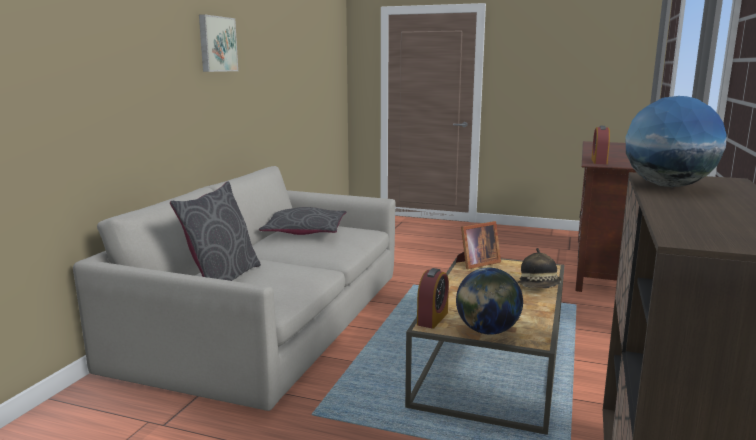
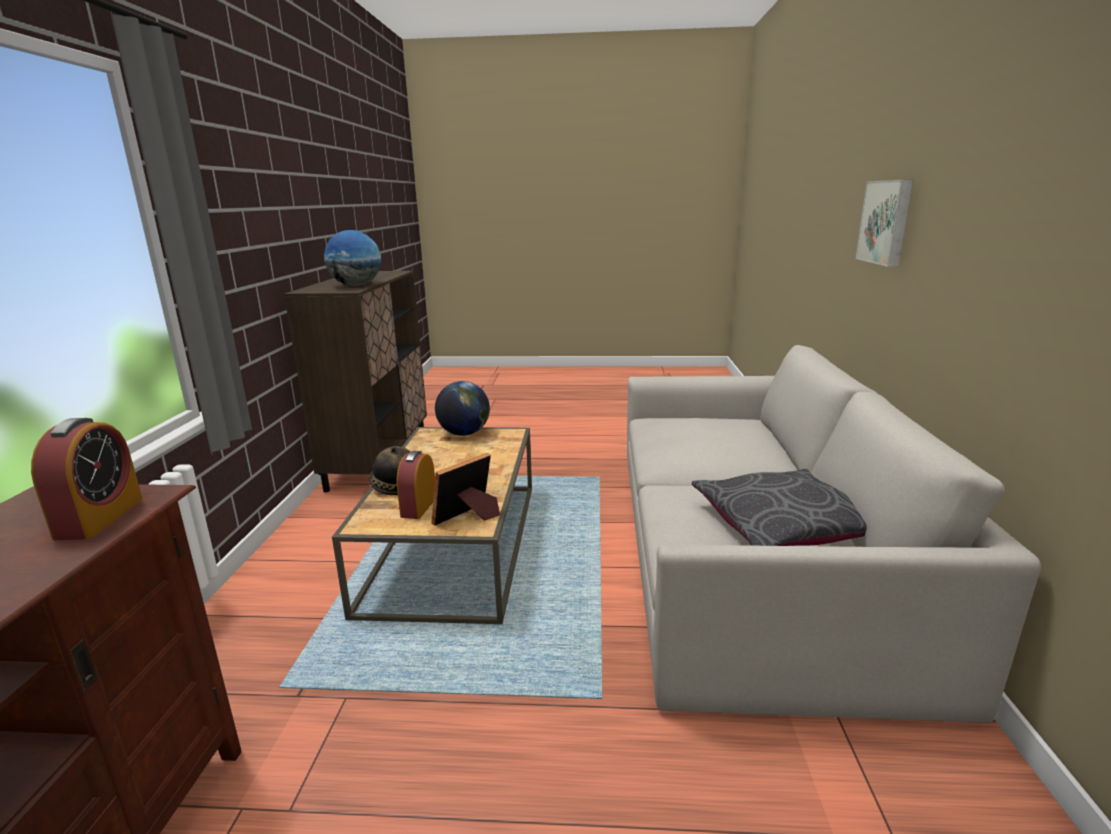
camera: 165 degrees right, 5 degrees up
grey pillow [170,181,261,281] -> none
picture [199,14,238,72] -> picture moved to [856,179,913,267]
alarm clock [417,268,449,329] -> alarm clock moved to [396,451,435,519]

